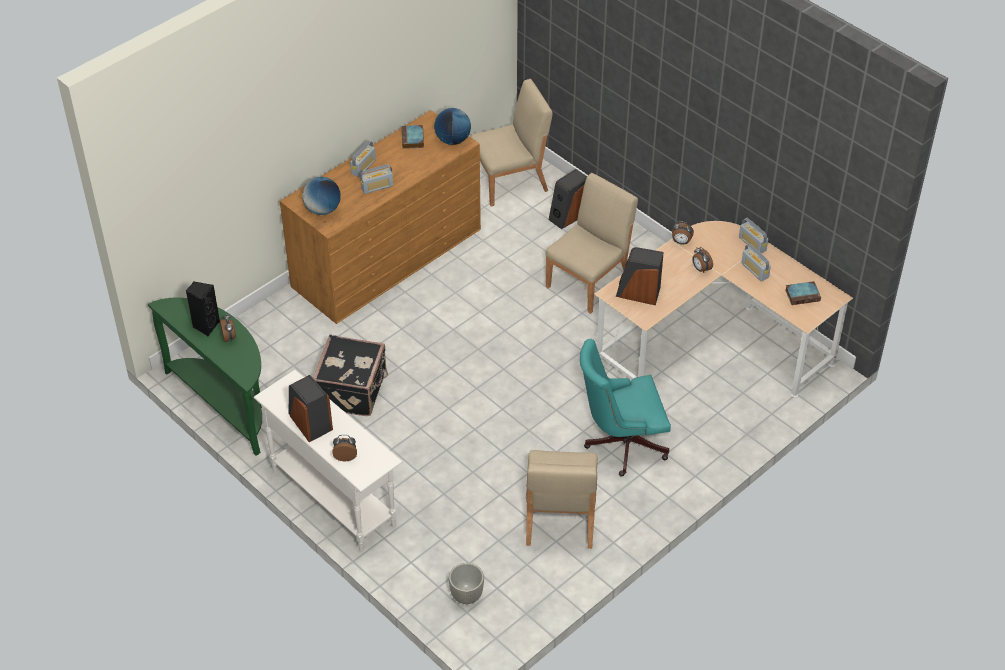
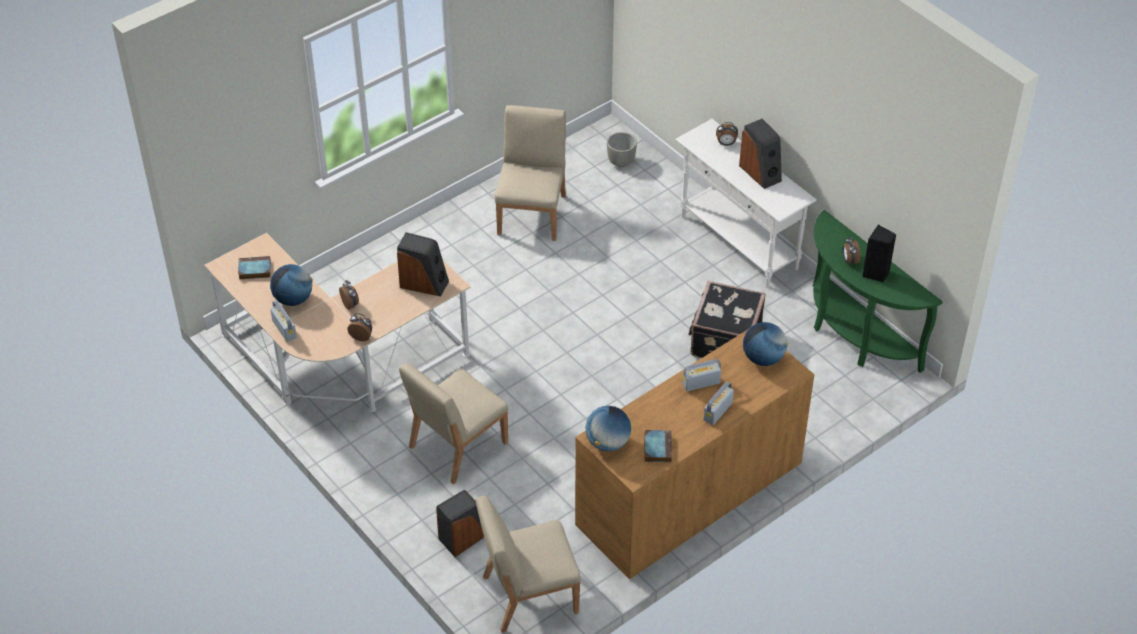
camera: 175 degrees left, 0 degrees up
turquoise office chair [580,339,671,477] -> none
radio [741,244,771,281] -> globe [270,264,313,306]

